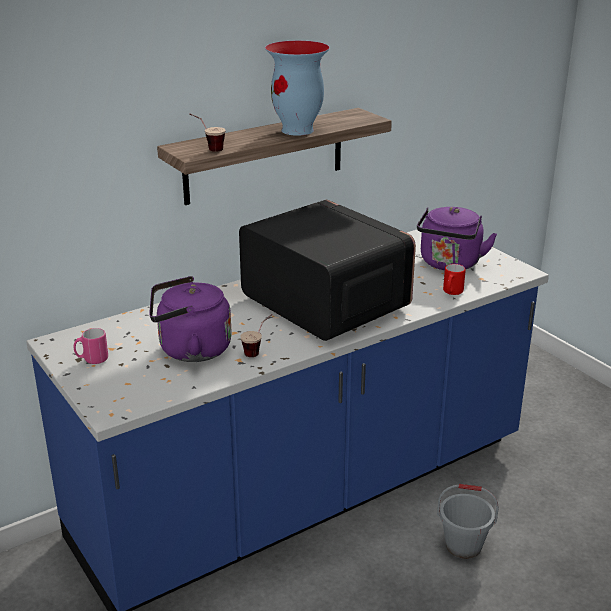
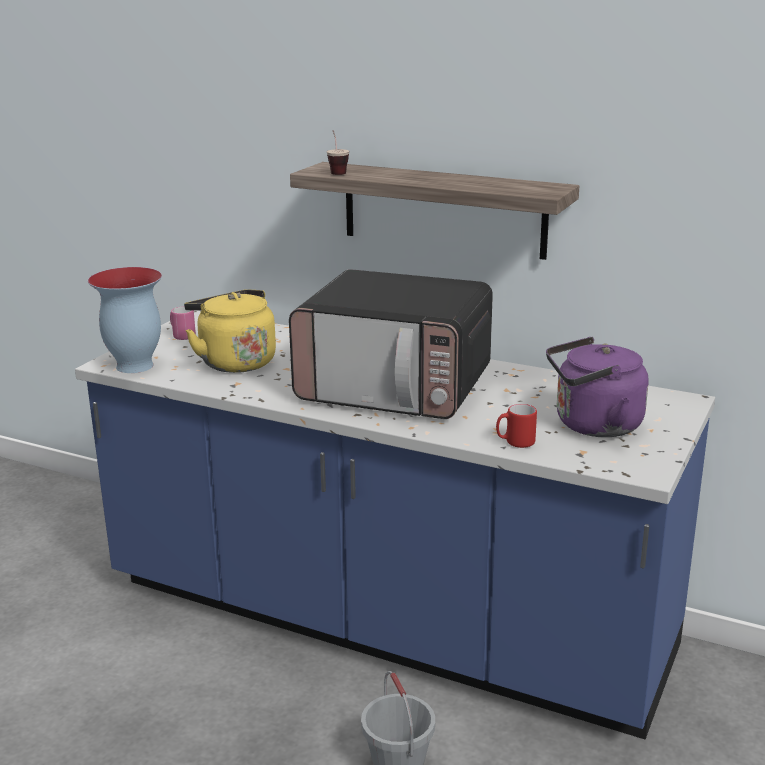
camera: 60 degrees right, 5 degrees down
purple kettle [149,276,232,362] -> yellow kettle [184,289,276,373]
microwave [239,200,416,341] -> microwave turned 90 degrees clockwise [289,269,493,419]
cup [240,314,272,357] -> none
vase [265,40,330,136] -> vase moved to [88,267,162,373]

